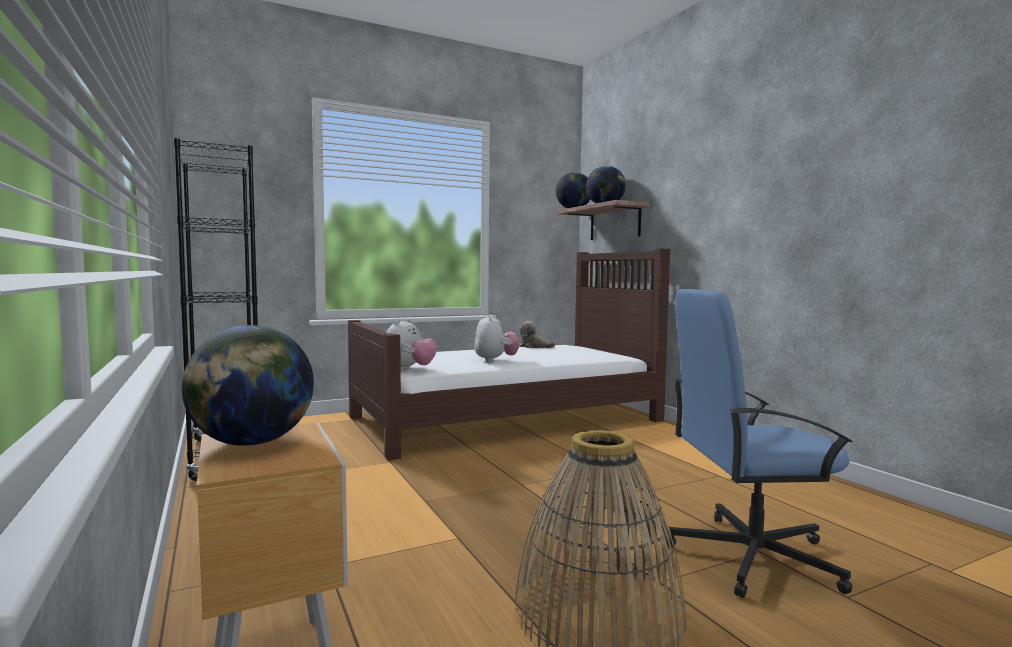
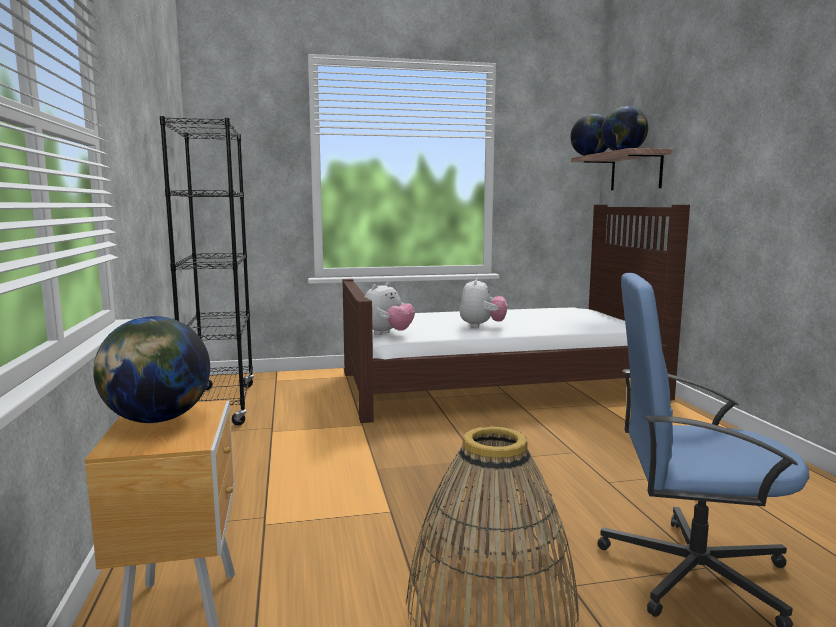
camera: 15 degrees right, 5 degrees up
plush toy [519,321,555,348] -> none

